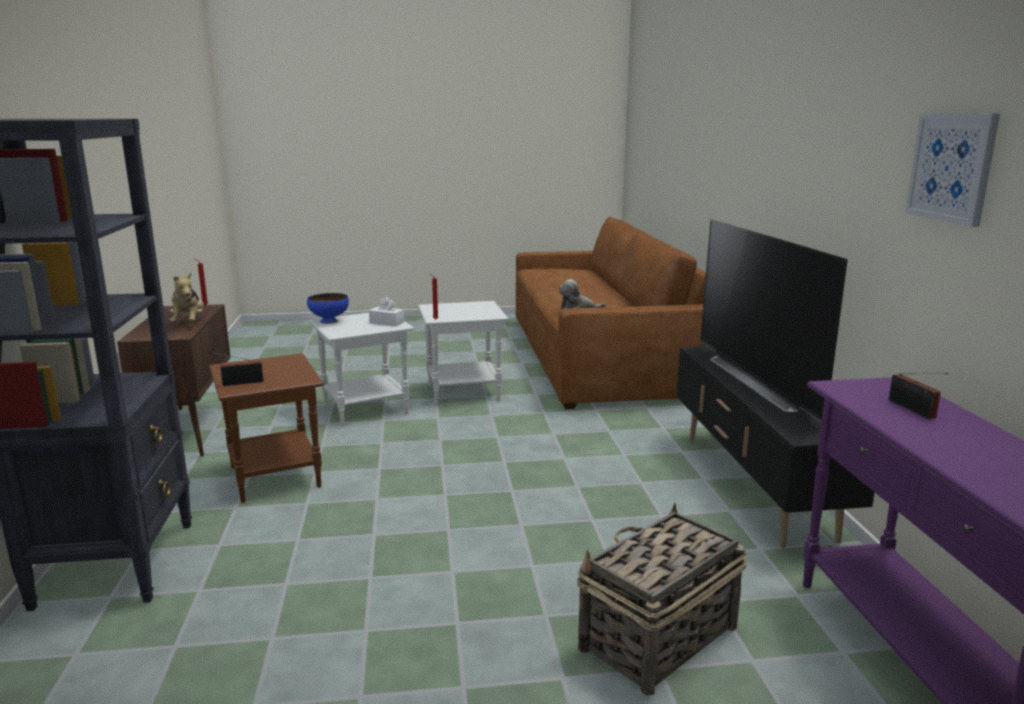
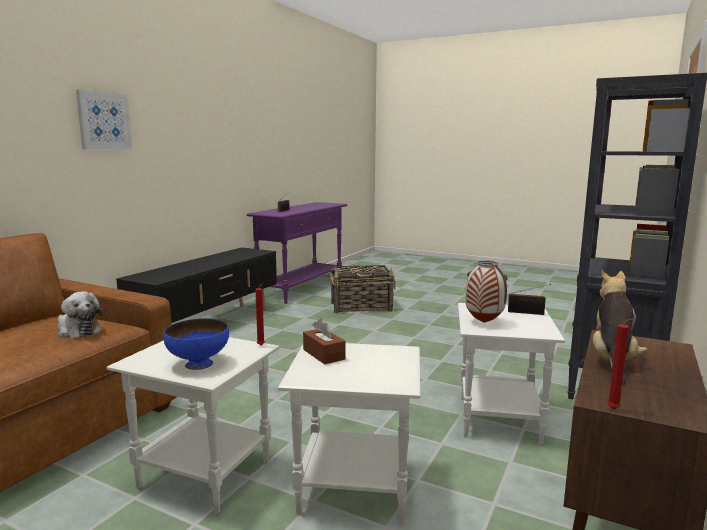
camera: 145 degrees left, 5 degrees down
brown side table [209,353,324,503] -> white side table [458,303,565,444]
blue bowl [307,293,349,324] -> blue bowl moved to [163,318,229,370]
white tissue box [369,297,404,326] -> brown tissue box [303,318,345,364]
television [700,219,848,421] -> none
picture [905,113,1000,227] -> picture moved to [76,89,132,149]
none -> vase [465,261,507,323]

